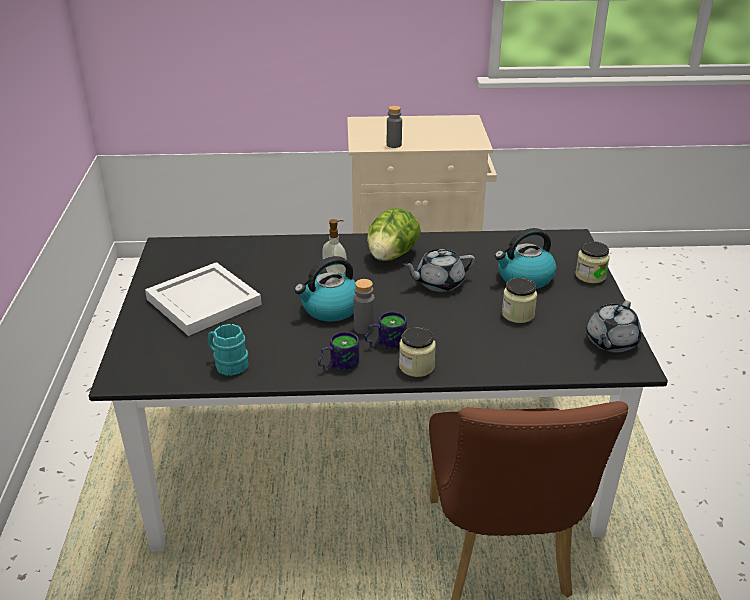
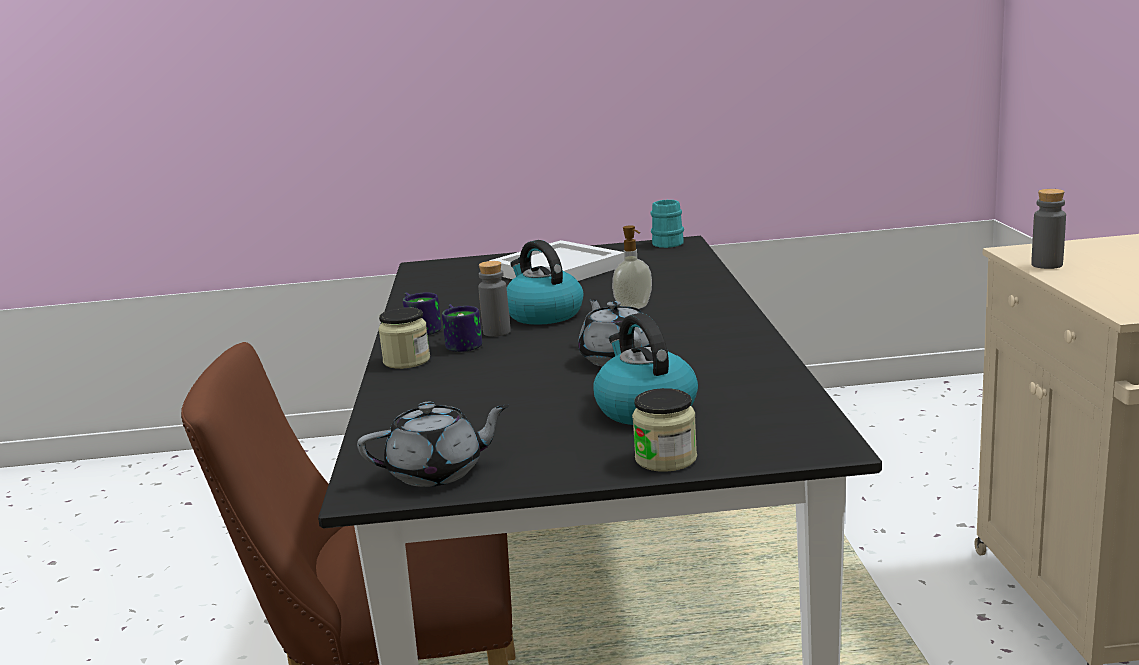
camera: 90 degrees right, 15 degrees down
turquoise mug [208,324,249,376] -> turquoise mug moved to [650,200,684,248]
lettuce [367,208,421,261] -> none
jar [502,278,537,323] -> none
grey teapot [586,301,642,352] -> grey teapot turned 135 degrees clockwise [357,402,509,487]

